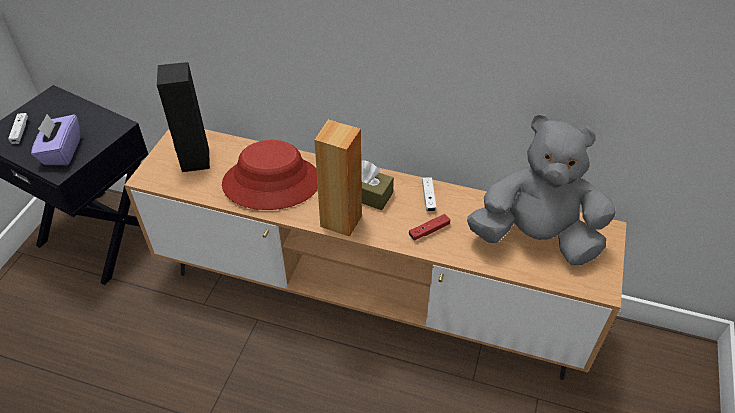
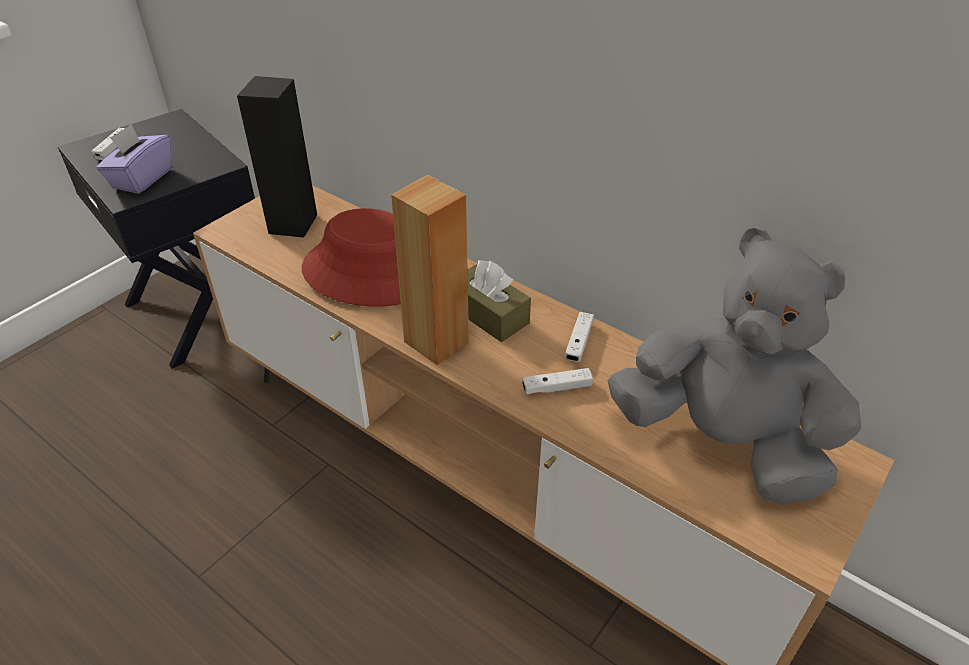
camera: 20 degrees right, 5 degrees down
red game controller [409,214,450,240] -> white game controller [522,368,593,394]

